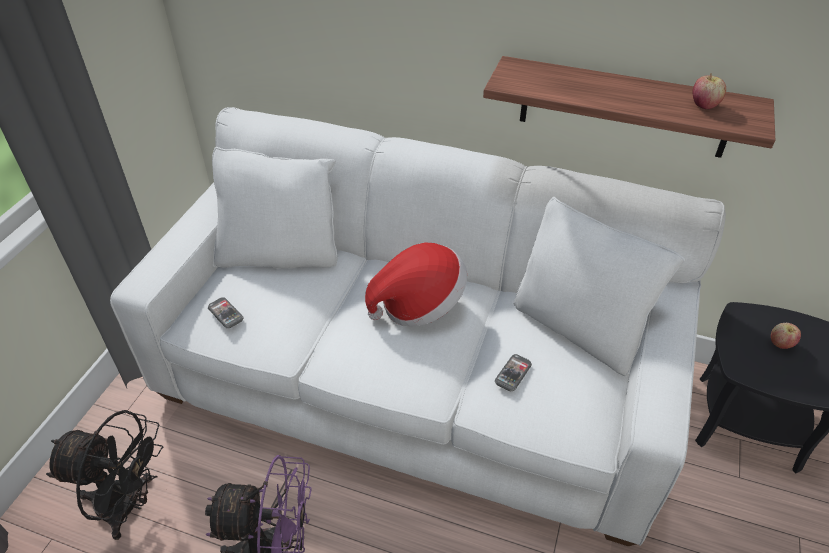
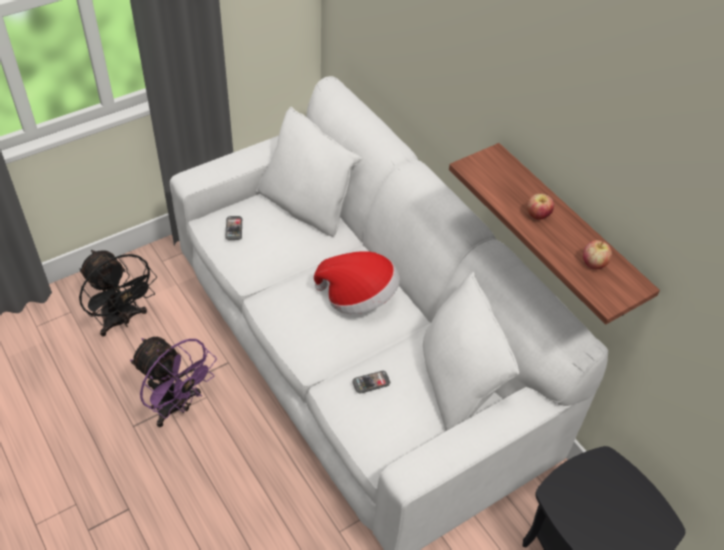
camera: 35 degrees right, 5 degrees up
apple [771,323,801,349] -> apple moved to [527,194,554,220]

